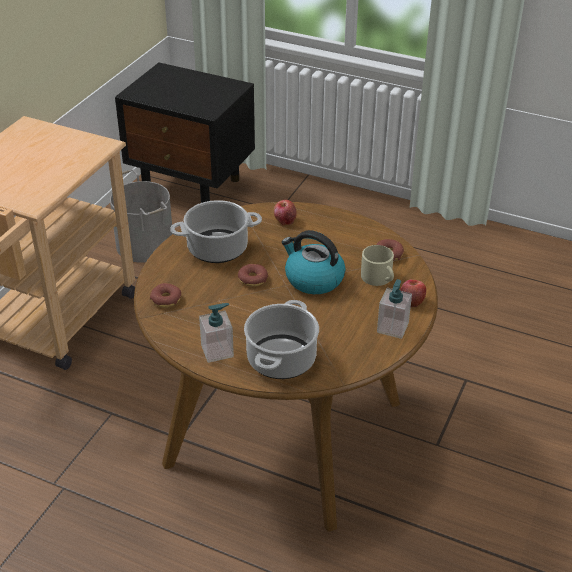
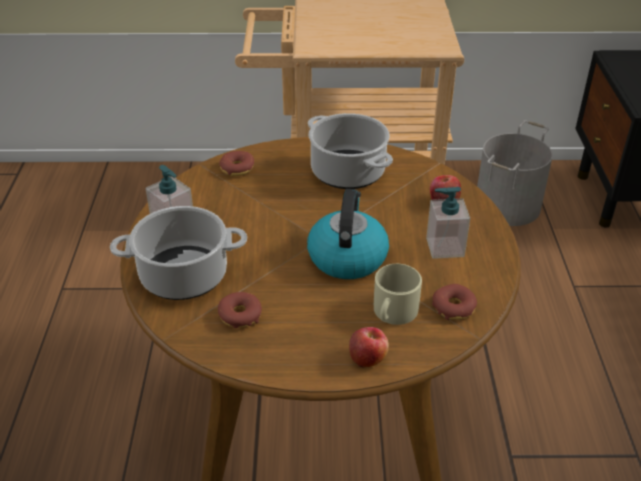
camera: 65 degrees right, 0 degrees up
donut [238,264,268,287] -> donut moved to [218,292,262,328]
soap dispenser [377,279,412,339] -> soap dispenser moved to [426,187,470,259]

